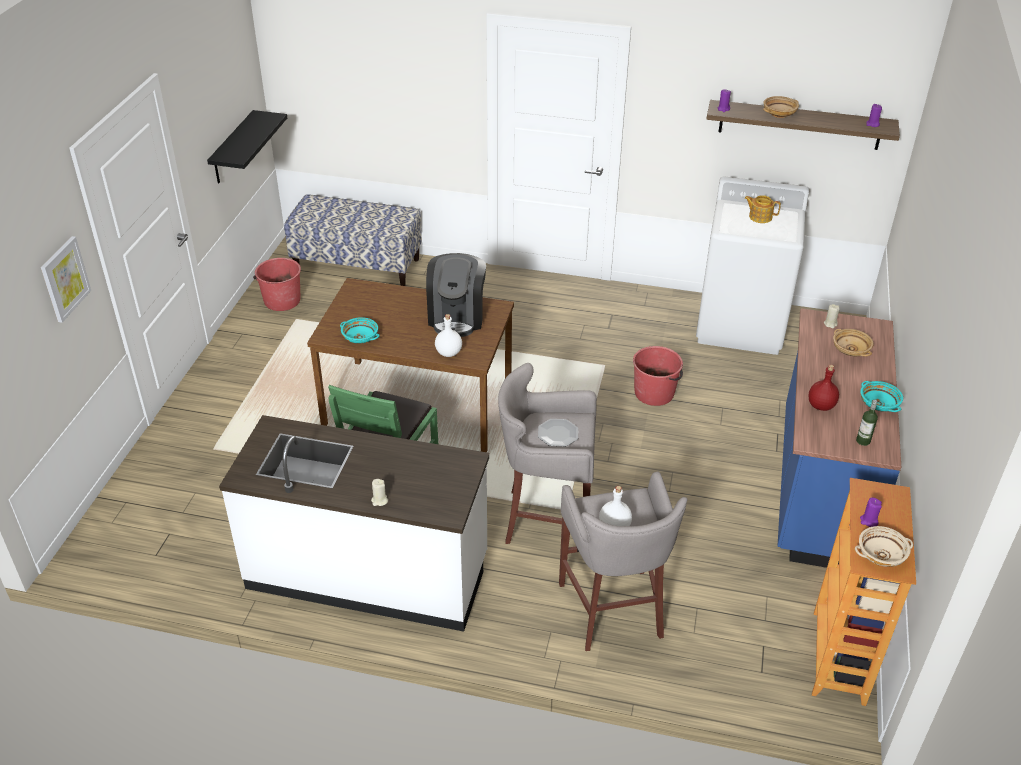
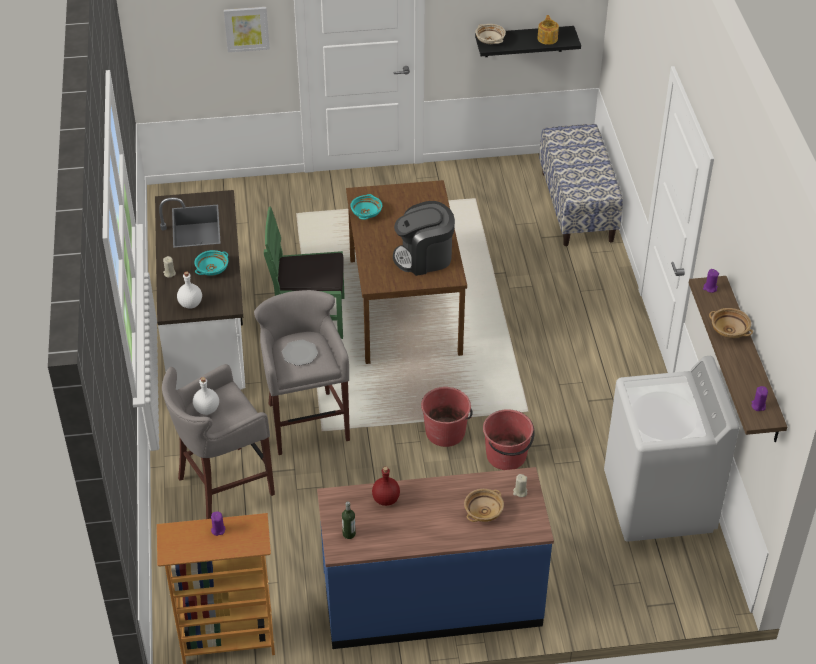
camera: 70 degrees right, 5 degrees up
red bucket [253,258,301,311] -> red bucket moved to [421,387,473,447]
white bottle [435,314,462,357] -> white bottle moved to [177,271,202,309]
teapot [744,195,781,223] -> teapot moved to [537,15,559,45]
beige bowl [855,526,913,567] -> beige bowl moved to [475,24,506,44]
turquoise bowl [860,381,903,412] -> turquoise bowl moved to [194,250,228,276]

